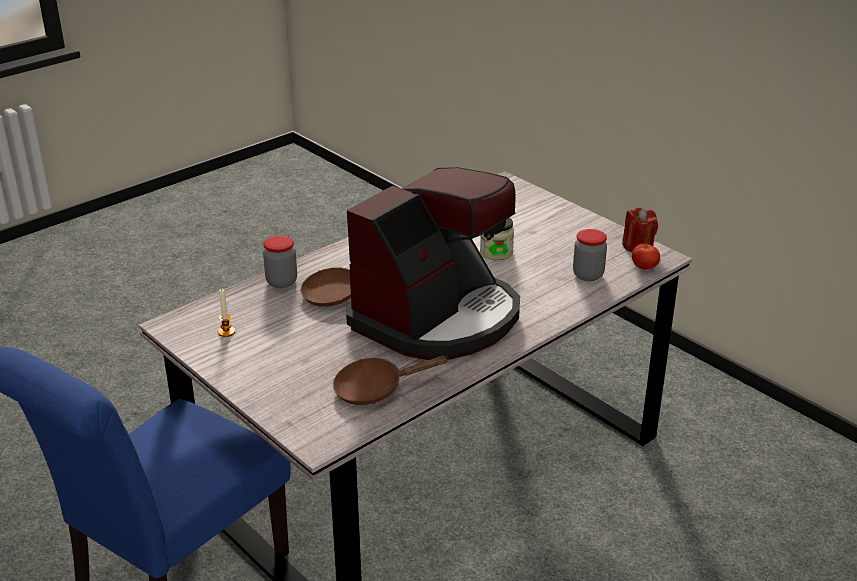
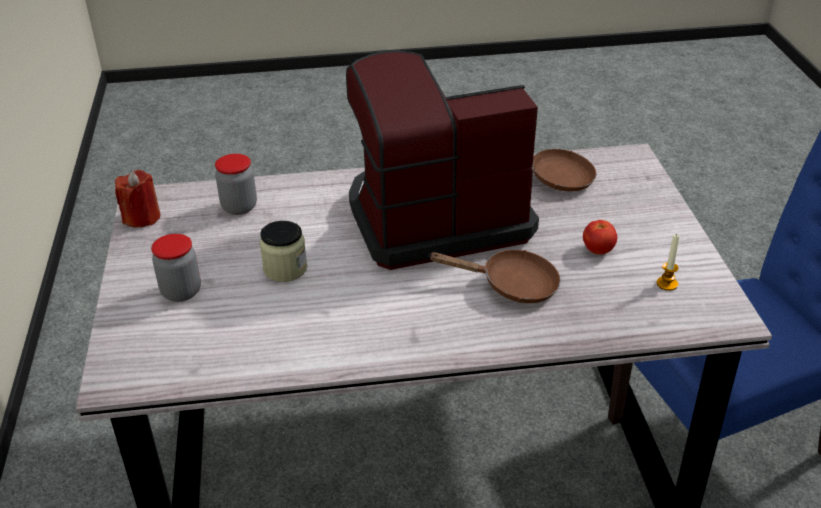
camera: 145 degrees left, 5 degrees up
jar [263,235,297,288] -> jar moved to [151,234,201,302]
tomato [632,243,660,270] -> tomato moved to [583,220,617,255]

